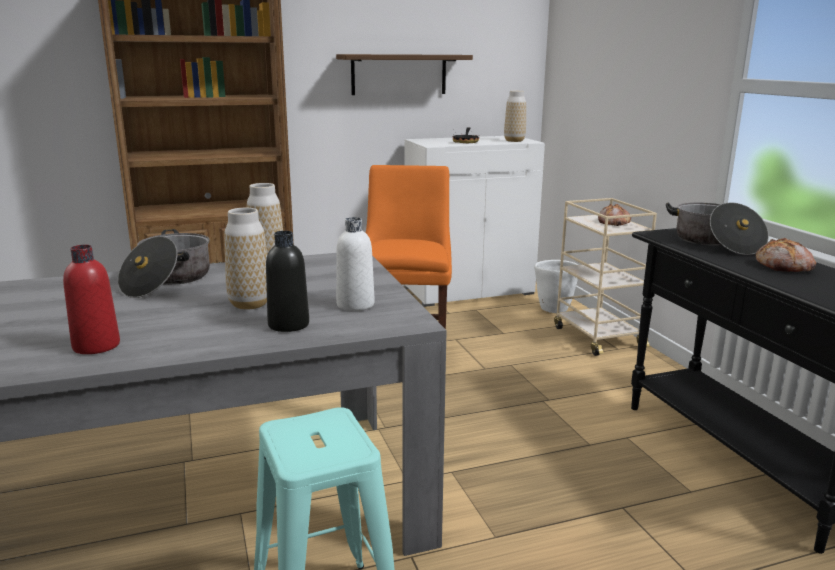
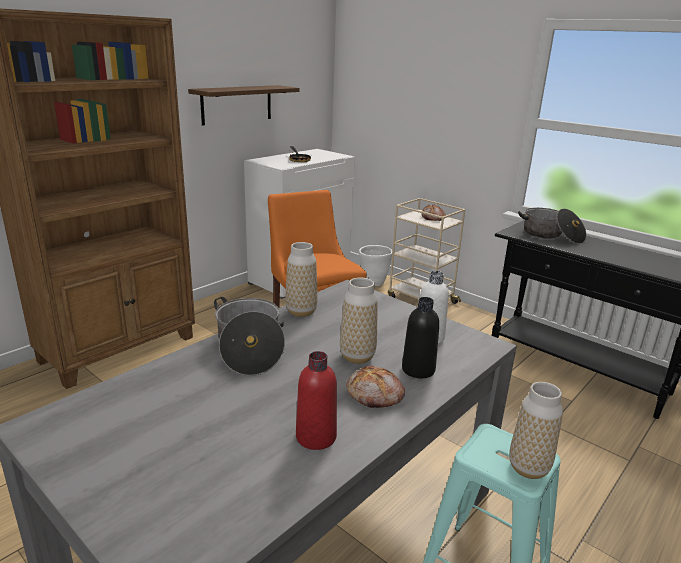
camera: 30 degrees left, 5 degrees up
vase [504,91,526,142] -> vase moved to [509,382,563,479]
bread [756,238,816,272] -> bread moved to [346,365,405,408]

